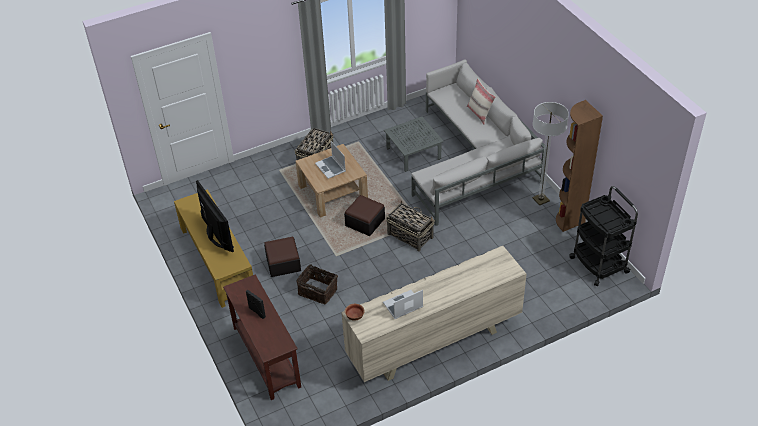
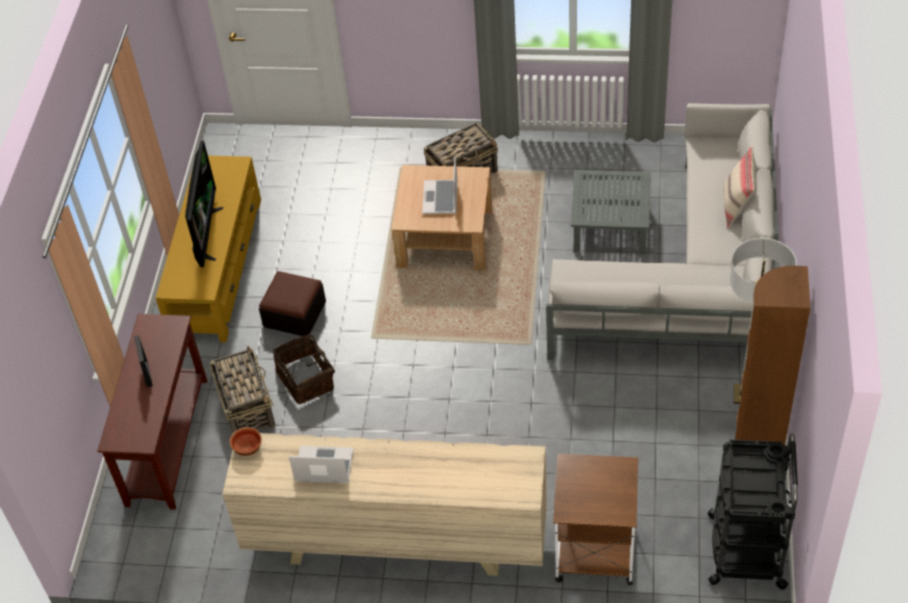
camera: 35 degrees right, 5 degrees up
ottoman [344,195,385,236] -> none
basket [386,200,435,252] -> basket moved to [210,346,275,434]
none -> brown cart [553,454,638,585]

